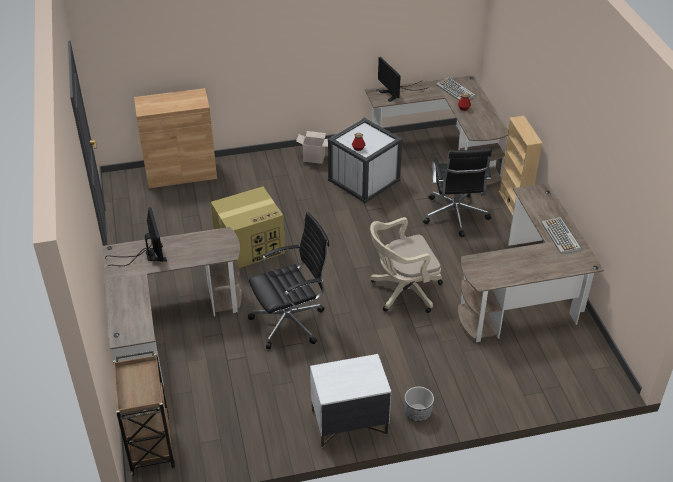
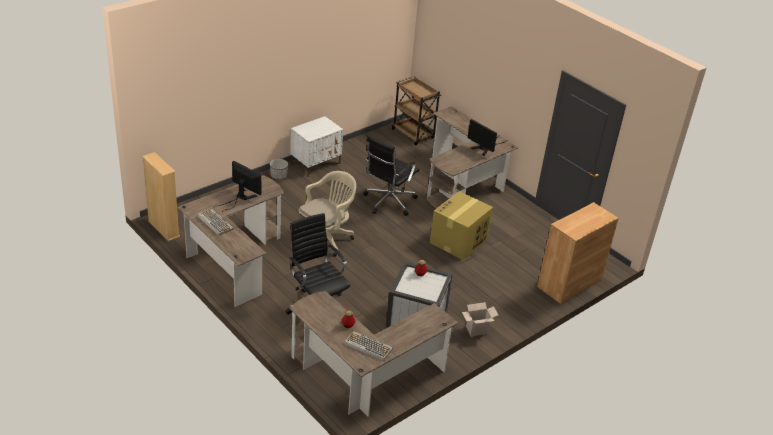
camera: 150 degrees right, 5 degrees down
monitor [378,57,429,102] -> monitor moved to [213,161,261,212]
beige bookcase [499,116,543,216] -> beige bookcase moved to [142,152,180,241]

